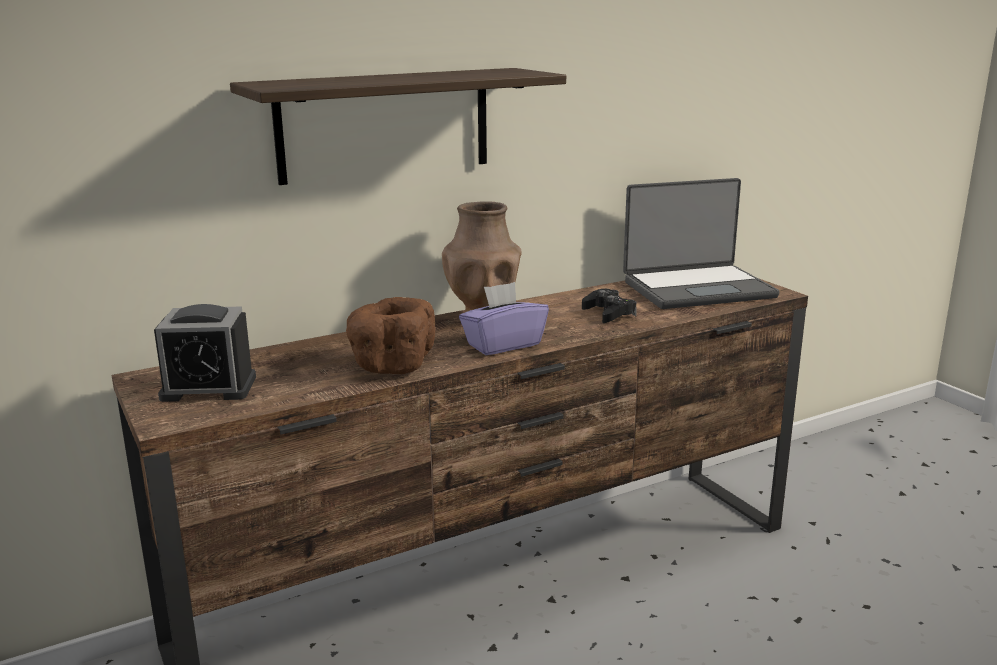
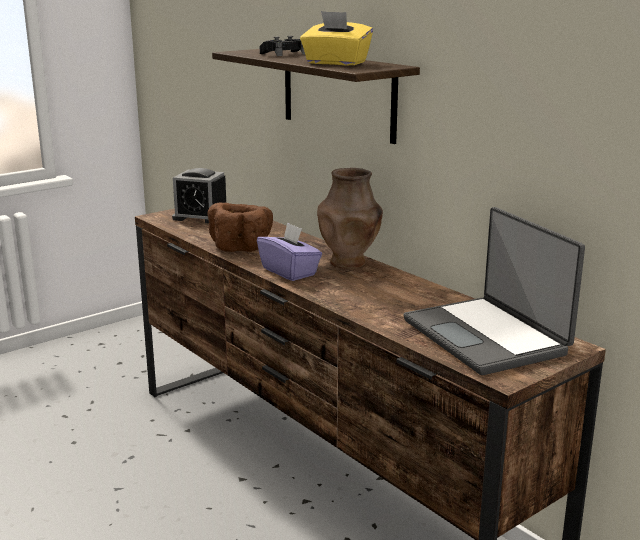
camera: 80 degrees right, 0 degrees up
alarm clock [154,304,256,402] -> alarm clock turned 60 degrees counterclockwise [172,168,226,224]
black game controller [582,289,637,323] -> black game controller moved to [260,36,305,56]
none -> yellow tissue box [300,11,373,66]

